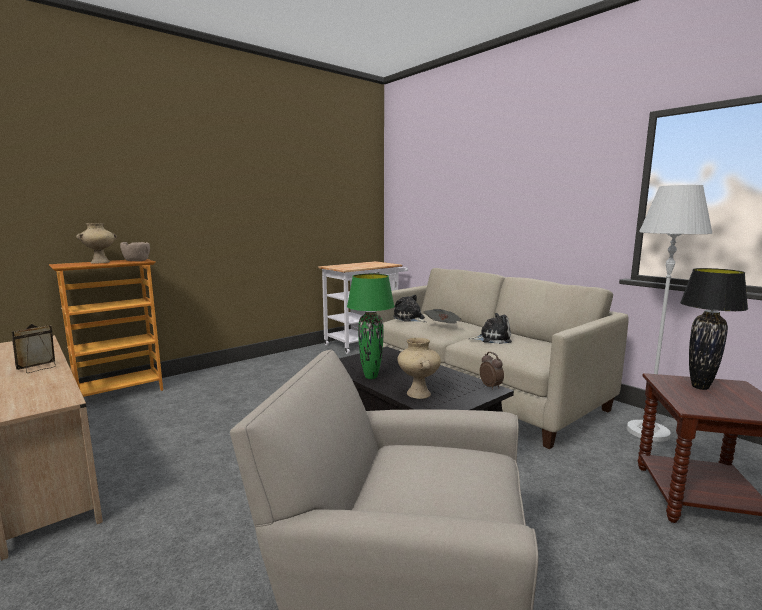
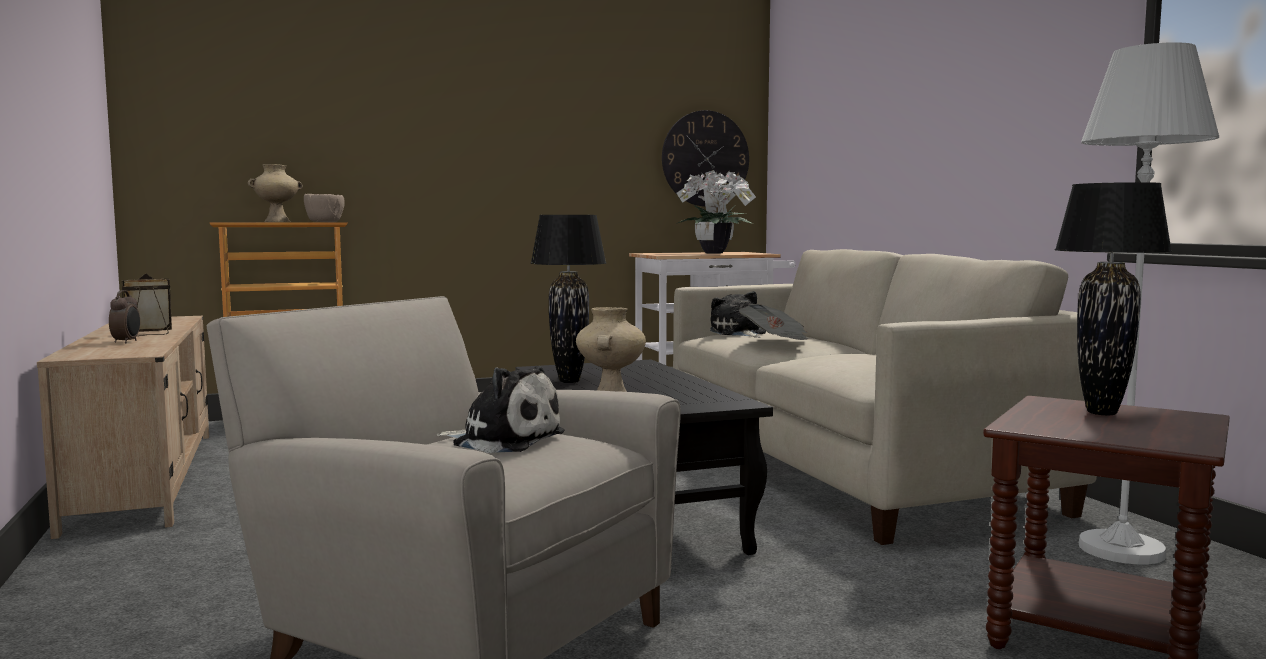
camera: 20 degrees right, 5 degrees down
green table lamp [347,274,395,379] -> black table lamp [531,215,606,383]
plush toy [468,313,512,344] -> plush toy moved to [437,366,564,453]
alarm clock [480,352,504,389] -> alarm clock moved to [109,290,140,343]
none -> wall clock [662,110,749,206]
none -> potted plant [676,170,756,254]

